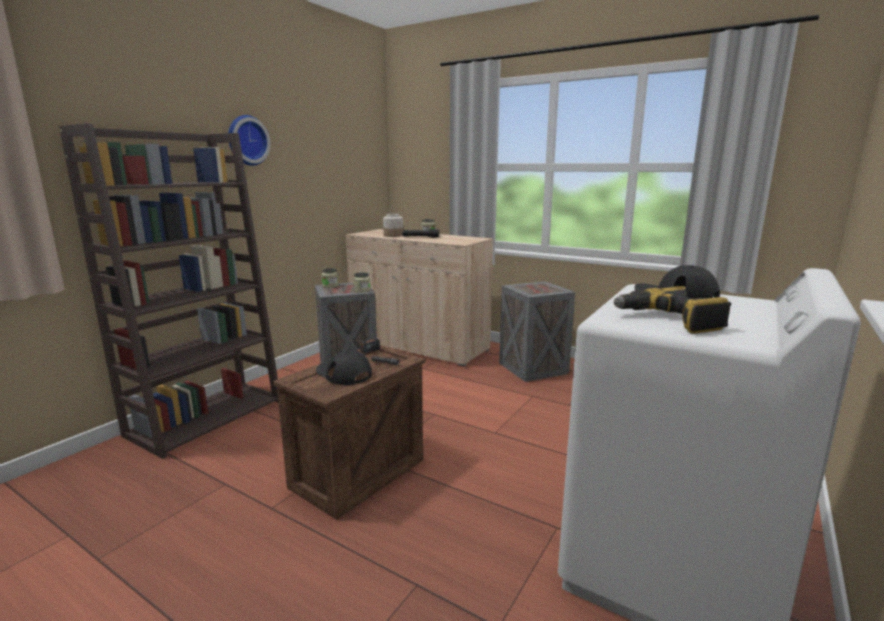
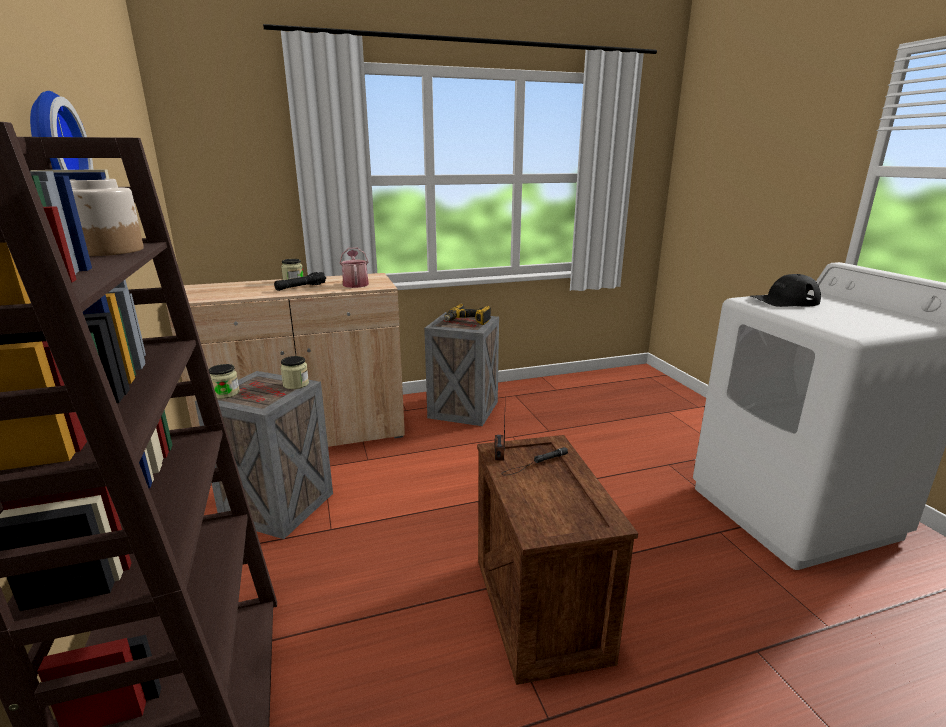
camera: 50 degrees left, 5 degrees up
black cap [316,350,372,385] -> none
jar [383,214,403,237] -> jar moved to [70,179,144,256]
power drill [613,286,731,334] -> power drill moved to [444,304,491,325]
none -> watering can [340,247,369,288]

